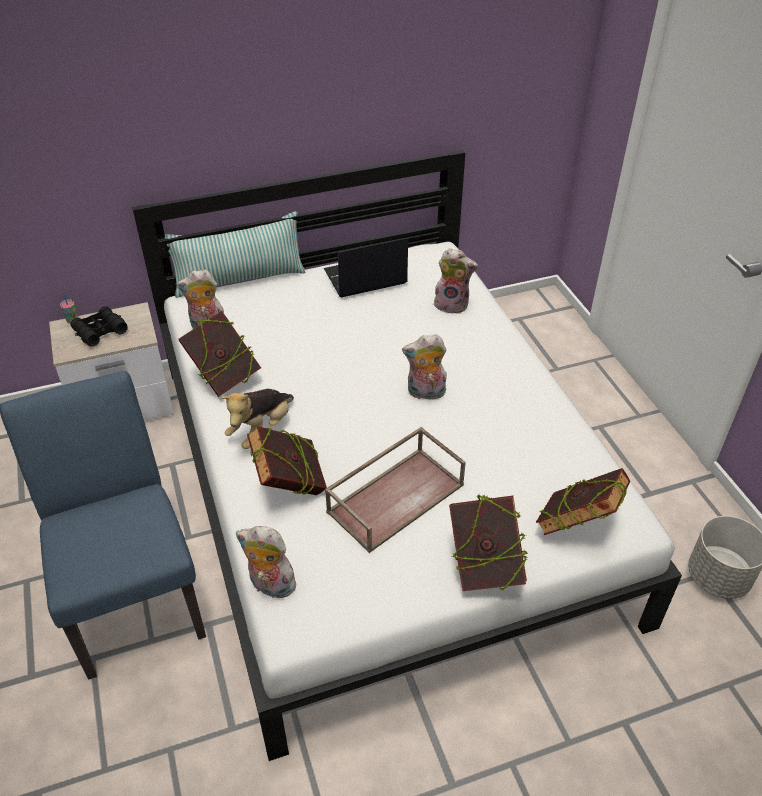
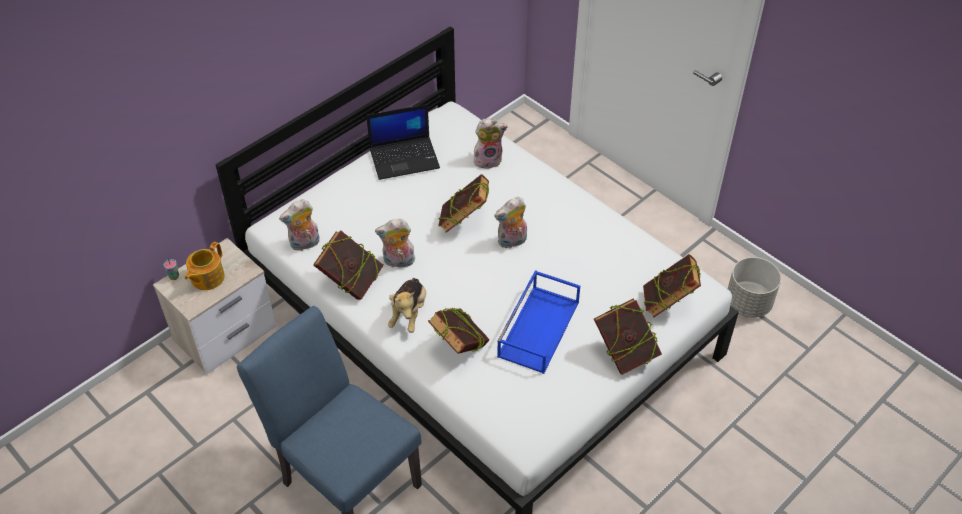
camera: 25 degrees left, 5 degrees up
black binoculars [71,306,128,347] -> teapot [185,242,225,290]
pillow [164,211,305,298] -> none
plush toy [236,526,296,598] -> plush toy moved to [375,219,415,268]
laptop [324,237,408,297] -> laptop turned 150 degrees counterclockwise [366,104,440,180]
brown tray [325,427,466,553] -> blue tray [497,270,580,374]
none -> book [438,174,489,233]

